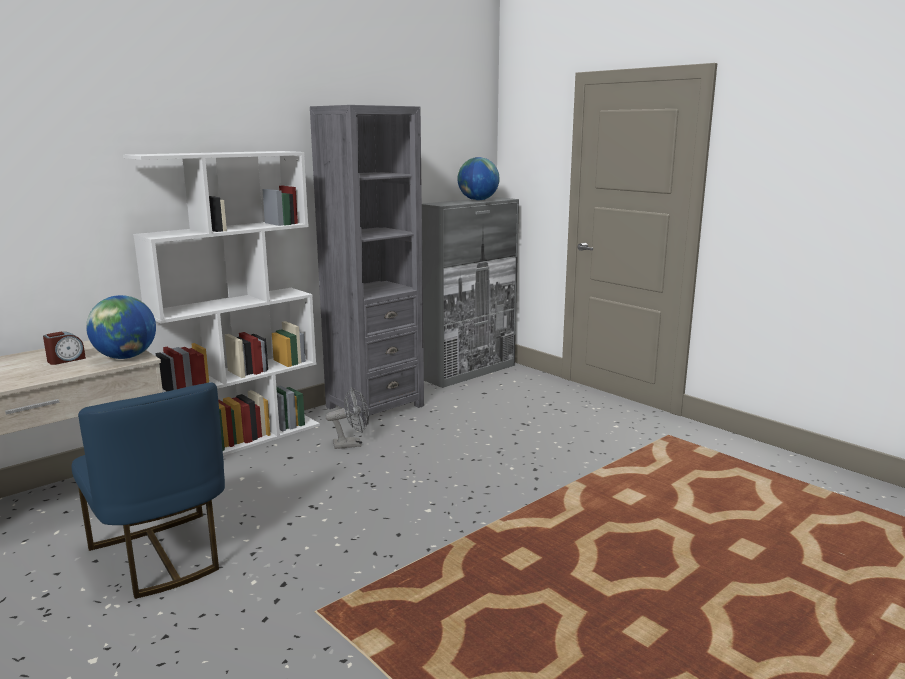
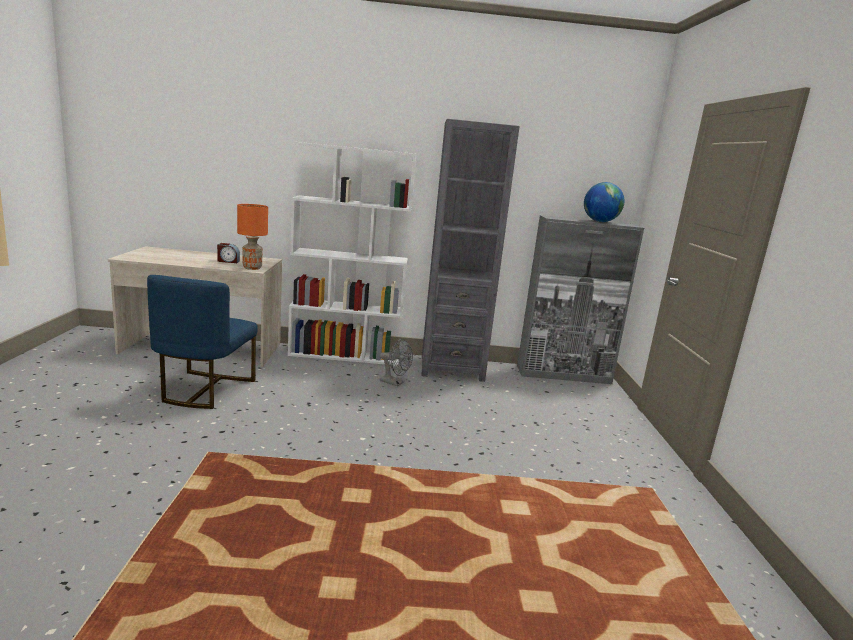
camera: 40 degrees right, 0 degrees up
globe [86,295,156,359] -> orange table lamp [237,204,268,270]

